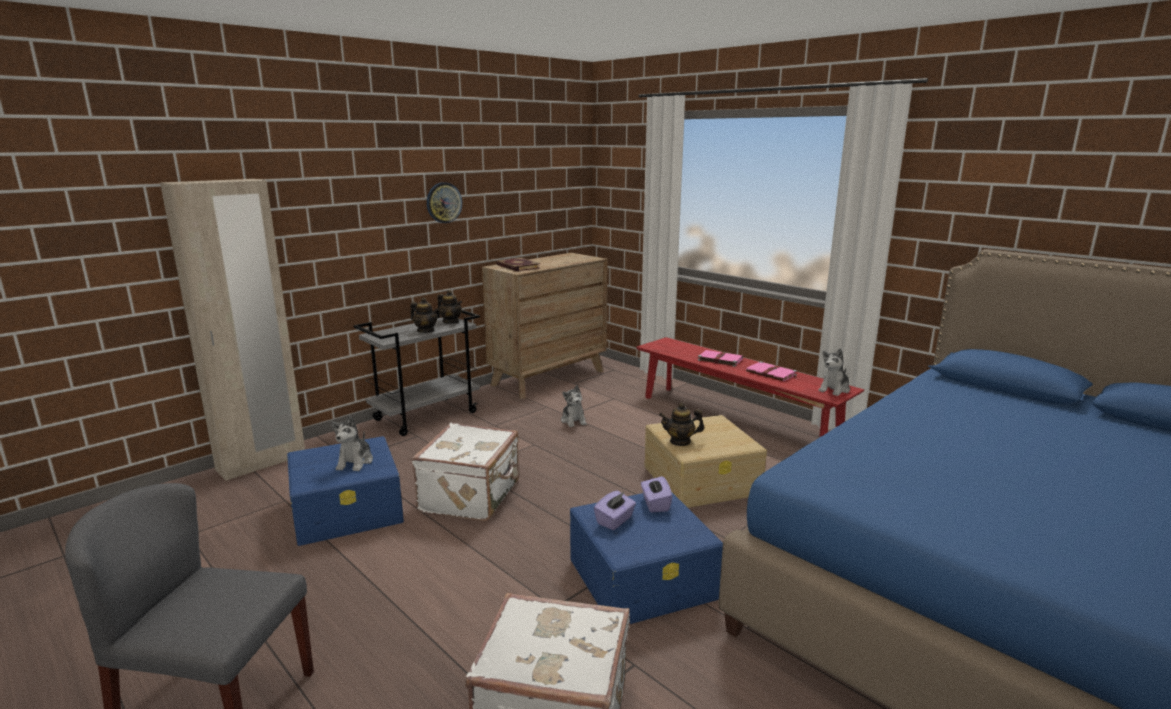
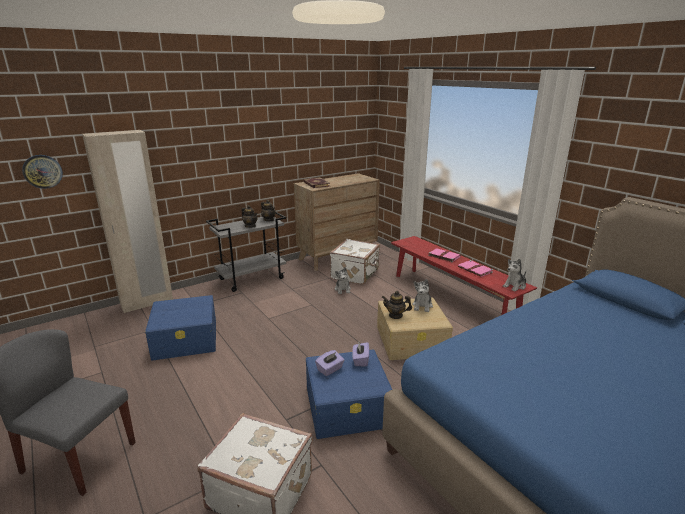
camera: 10 degrees right, 5 degrees up
plush toy [331,415,373,471] -> plush toy moved to [412,279,433,312]
white suitcase [412,423,520,521] -> white suitcase moved to [330,239,380,285]
wall clock [427,182,462,223] -> wall clock moved to [22,155,63,189]

